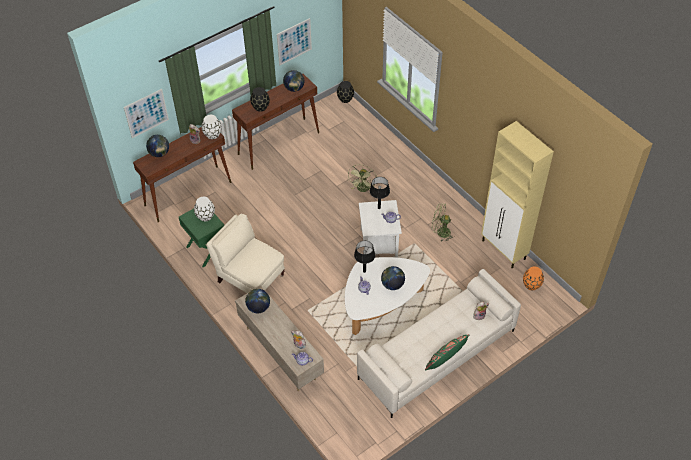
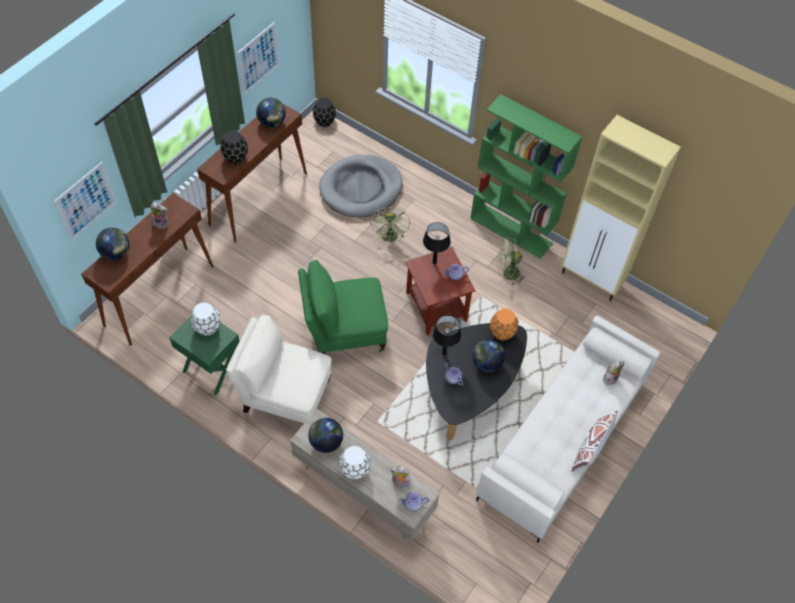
camera: 20 degrees left, 5 degrees up
white vase [202,115,222,139] -> white vase moved to [339,446,371,480]
white coffee table [345,257,430,335] -> black coffee table [426,323,527,440]
white side table [359,200,402,258] -> brown side table [405,247,476,335]
green pillow [425,334,470,371] -> white pillow [571,411,618,472]
orange vase [523,266,544,291] -> orange vase moved to [490,308,518,341]
none -> green armchair [298,260,388,354]
none -> grey dog bed [319,155,403,217]
none -> green bookcase [470,94,582,259]

